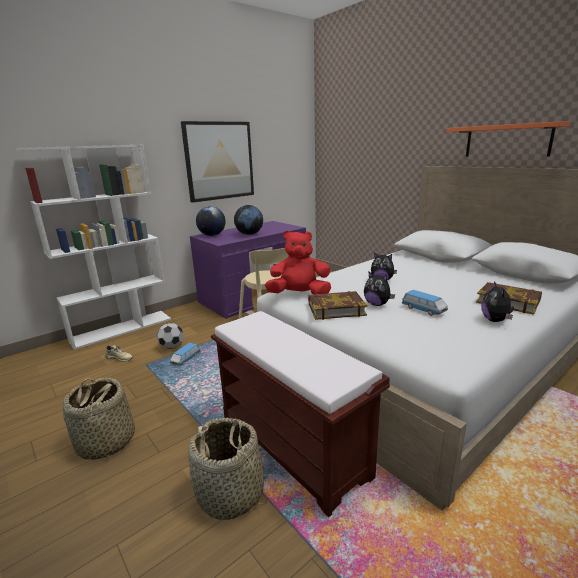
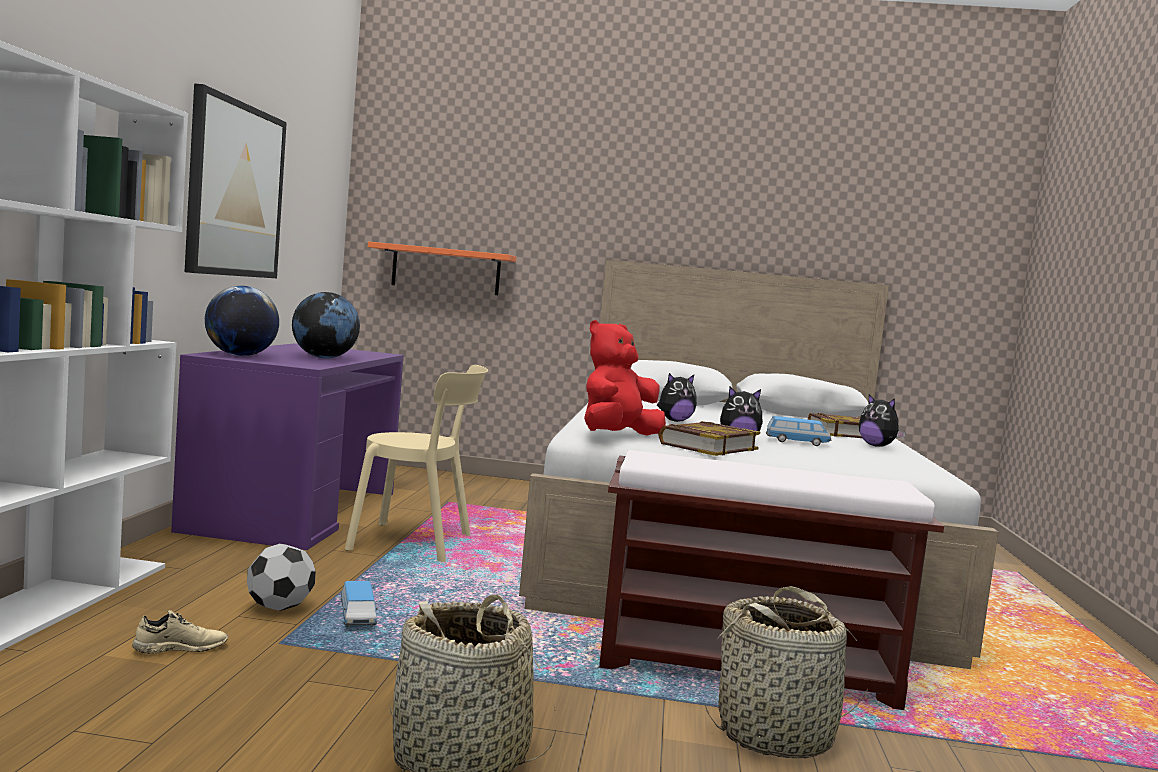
camera: 45 degrees left, 15 degrees down
orange shelf [447,121,571,157] -> orange shelf moved to [368,241,516,295]

